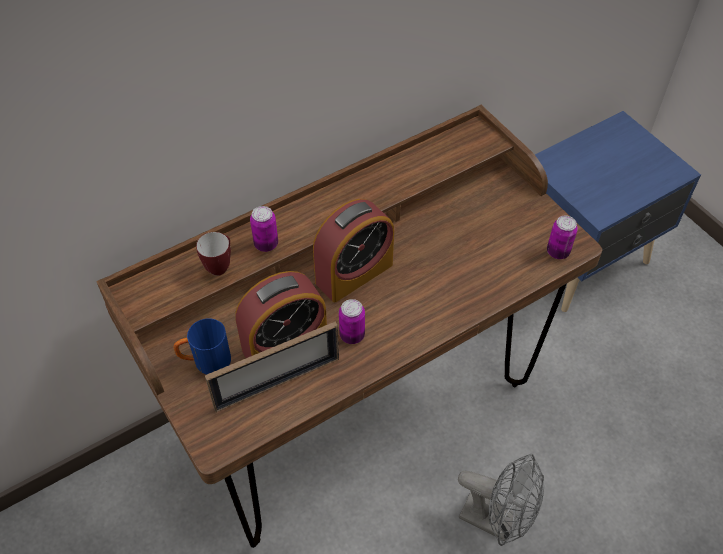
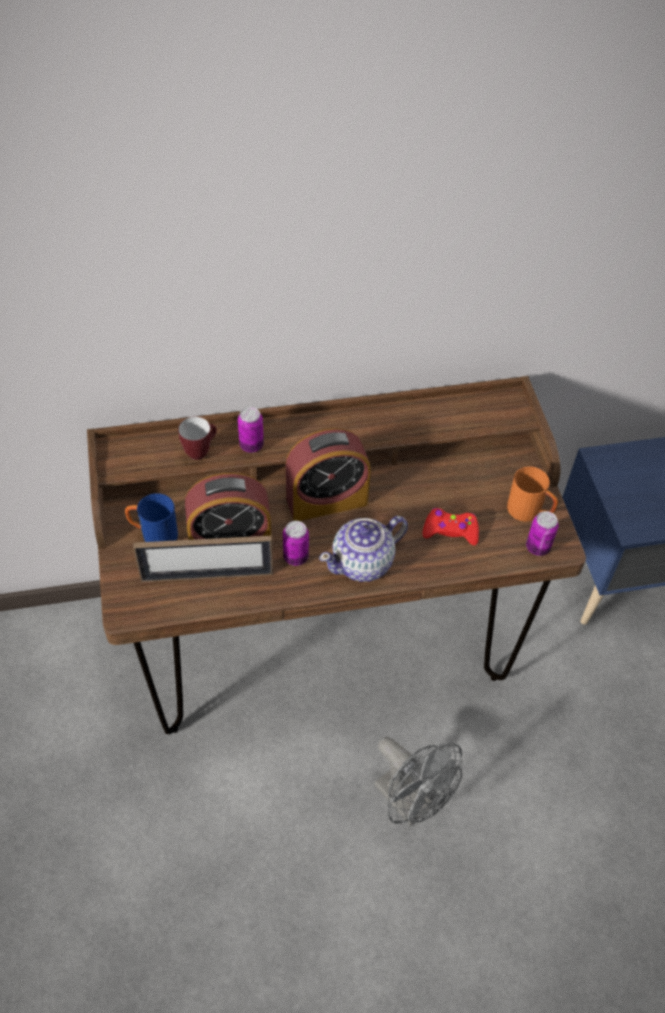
camera: 20 degrees right, 0 degrees up
none -> teapot [319,516,408,582]
none -> red game controller [423,508,479,545]
none -> orange mug [507,466,558,522]

